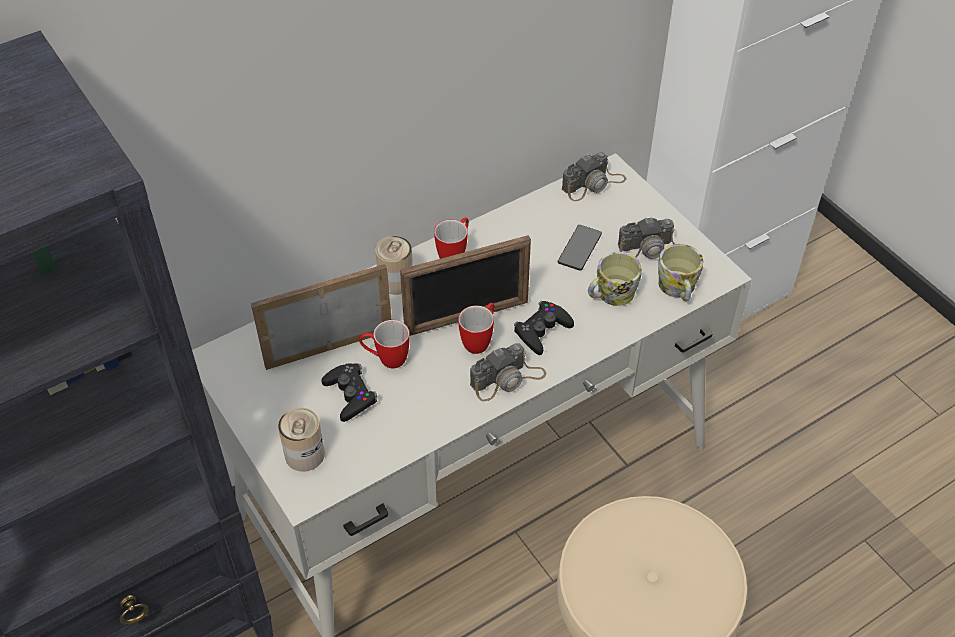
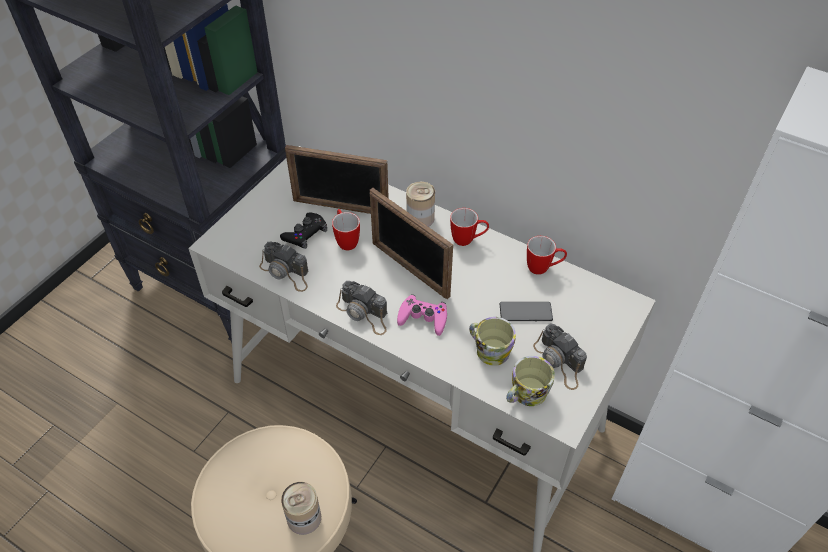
camera: 65 degrees right, 0 degrees up
picture frame [251,264,391,370] -> picture frame turned 150 degrees clockwise [285,145,389,214]
can [278,407,325,472] -> can moved to [281,482,321,535]
mug [458,303,495,354] -> mug moved to [527,236,567,275]
black game controller [514,301,574,355] -> pink game controller [397,294,447,336]
camera [562,152,626,201] -> camera moved to [259,241,309,292]

